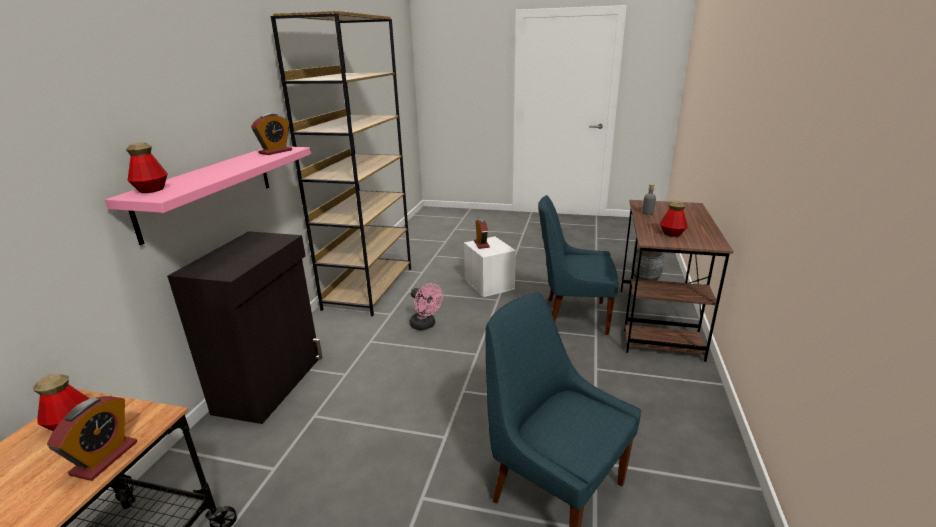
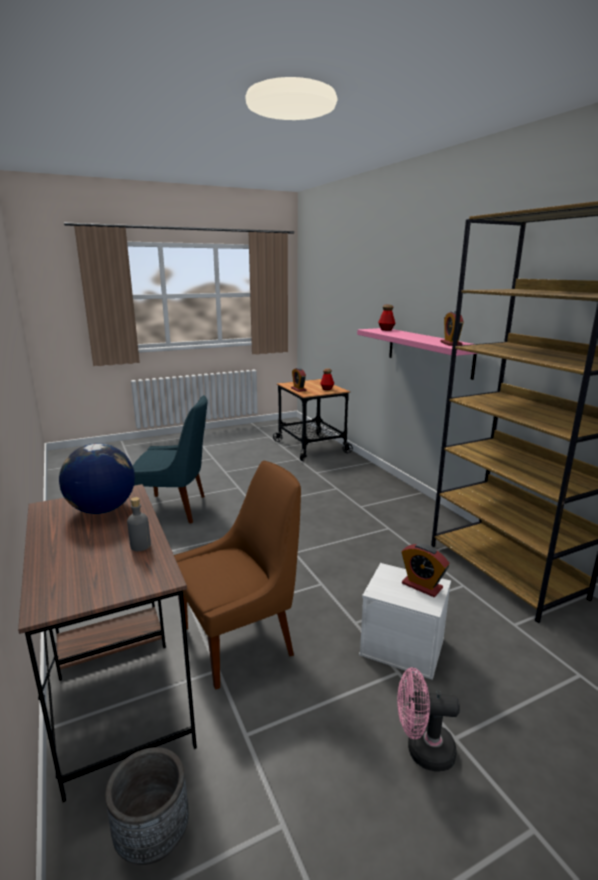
camera: 140 degrees right, 5 degrees down
black cabinet [167,231,323,424] -> none
pink fan [410,283,443,330] -> pink fan moved to [397,667,460,772]
blue chair [538,195,619,335] -> brown chair [174,461,301,690]
bottle [660,201,688,237] -> globe [59,443,135,514]

